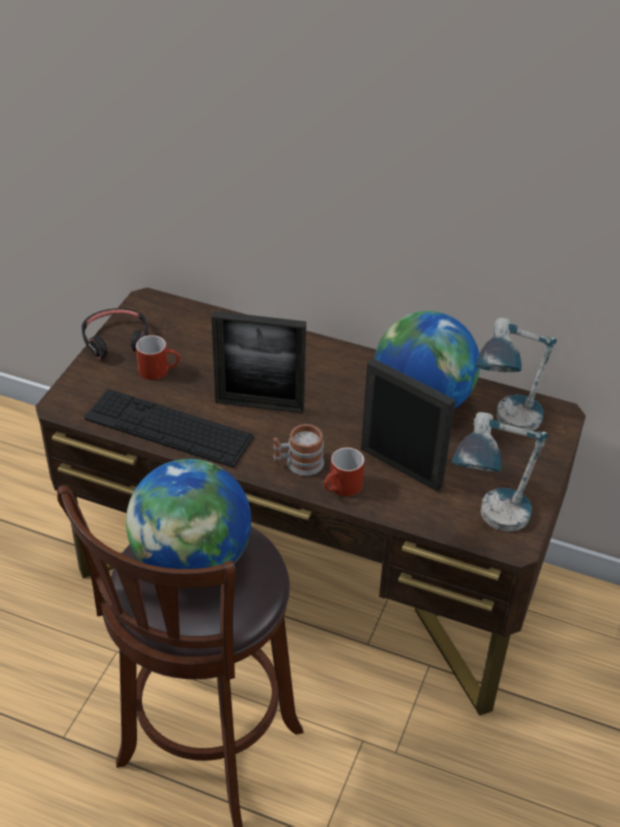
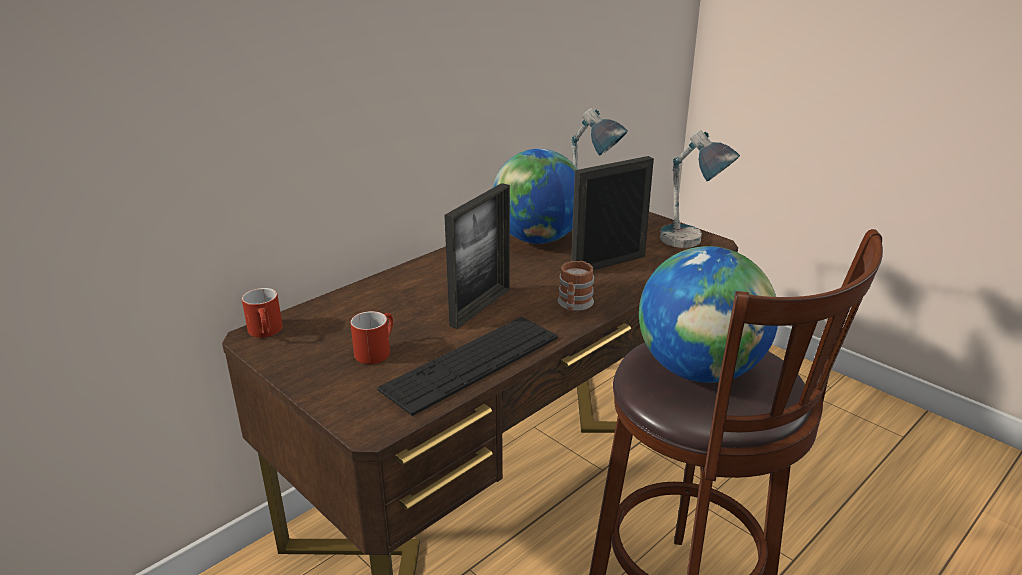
camera: 65 degrees left, 15 degrees down
black headphones [82,308,148,360] -> none
red mug [324,447,364,496] -> red mug moved to [242,288,283,338]

